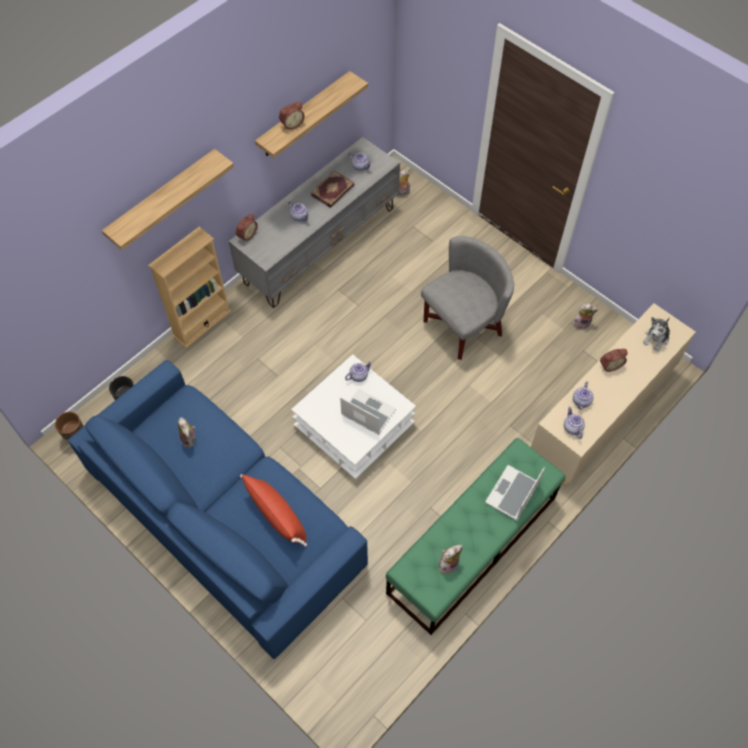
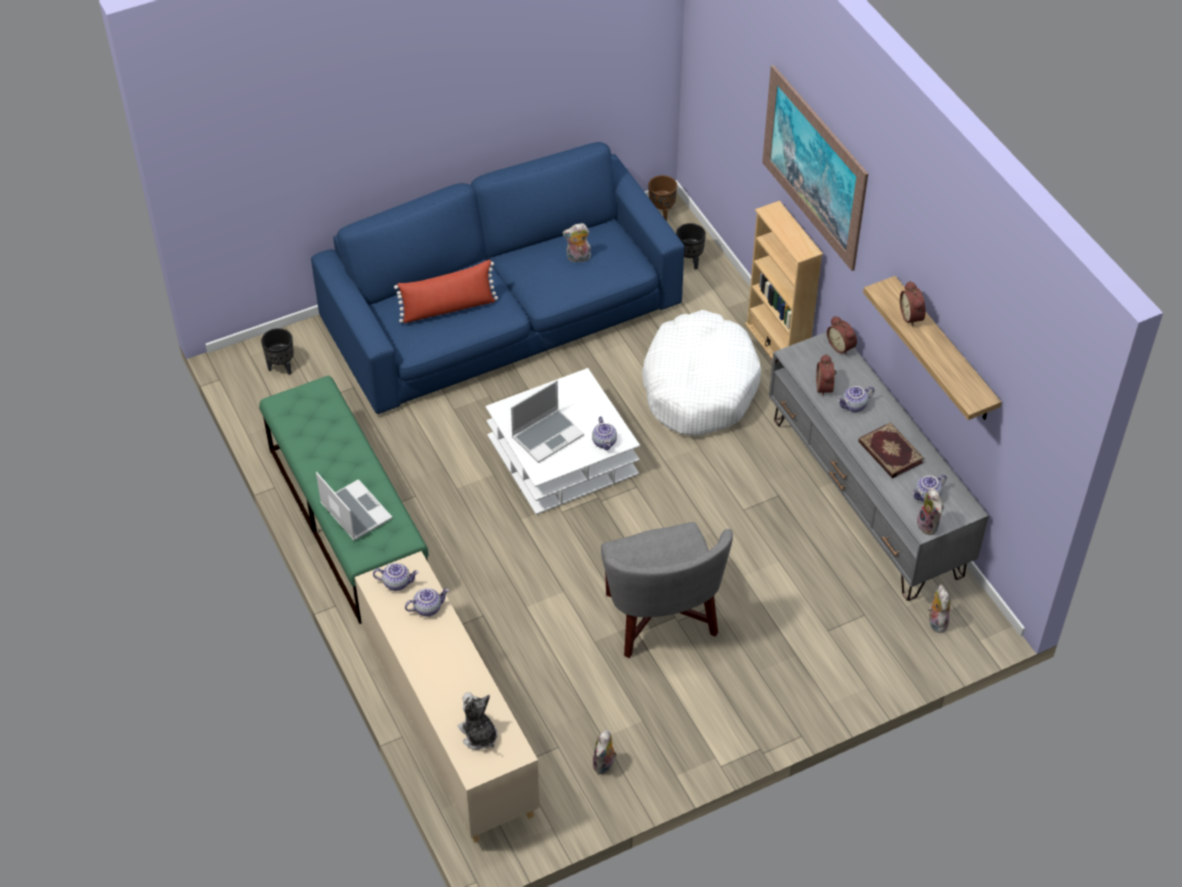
camera: 110 degrees right, 10 degrees down
shelf [102,149,234,250] -> picture [762,65,868,271]
plush toy [439,545,463,574] -> plush toy moved to [917,488,944,535]
teapot [573,381,593,409] -> teapot turned 120 degrees clockwise [405,588,449,616]
alarm clock [600,349,628,372] -> alarm clock moved to [816,354,837,396]
none -> black planter [261,328,294,375]
none -> white dog bed [642,310,761,436]

